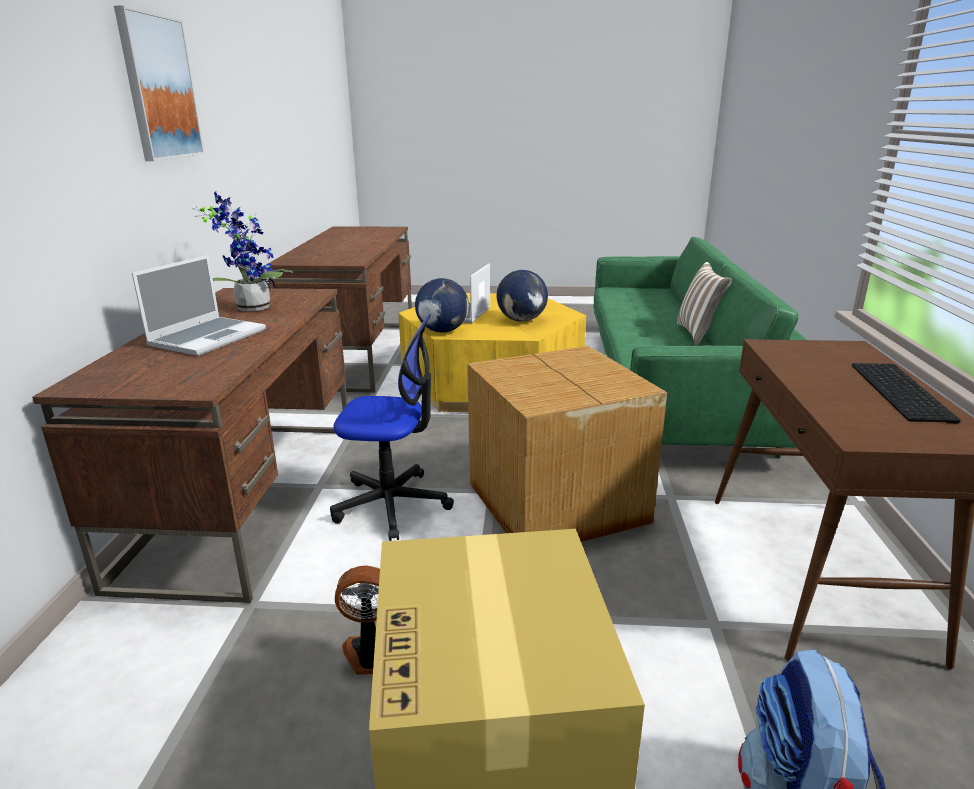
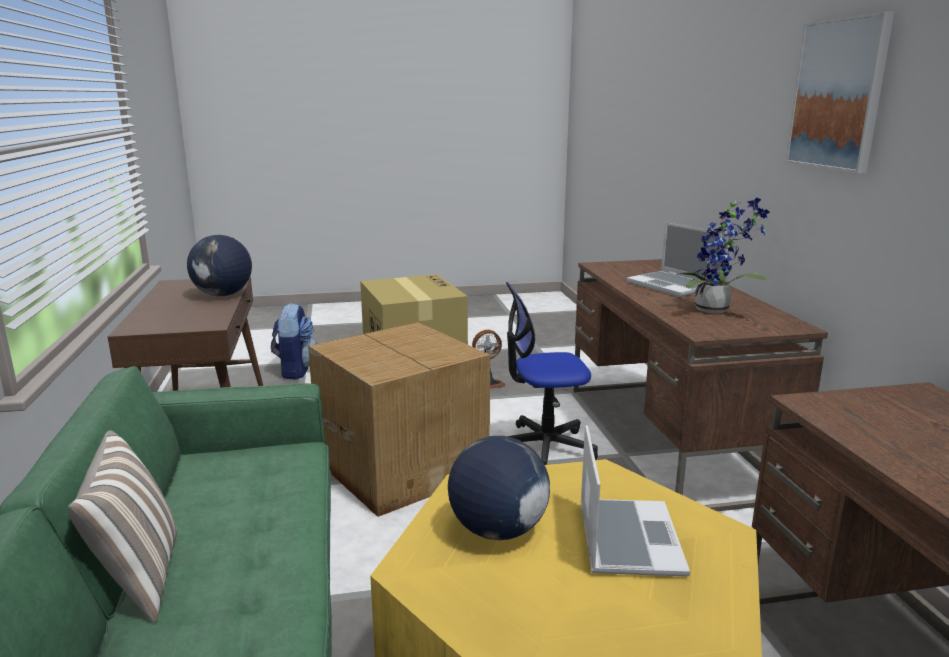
camera: 165 degrees right, 5 degrees down
laptop [132,255,266,356] -> laptop turned 45 degrees counterclockwise [626,222,722,297]
globe [415,278,469,333] -> globe moved to [187,235,252,296]
keyboard [852,363,961,424] -> none

